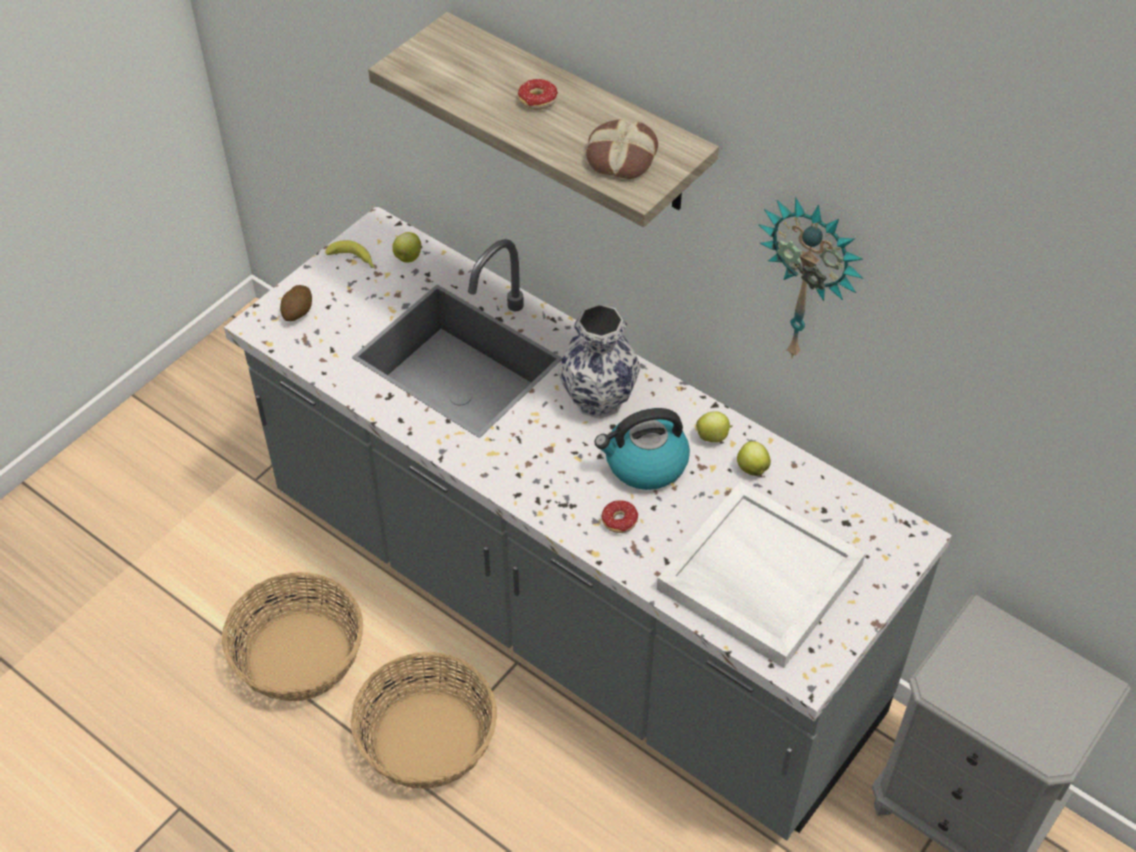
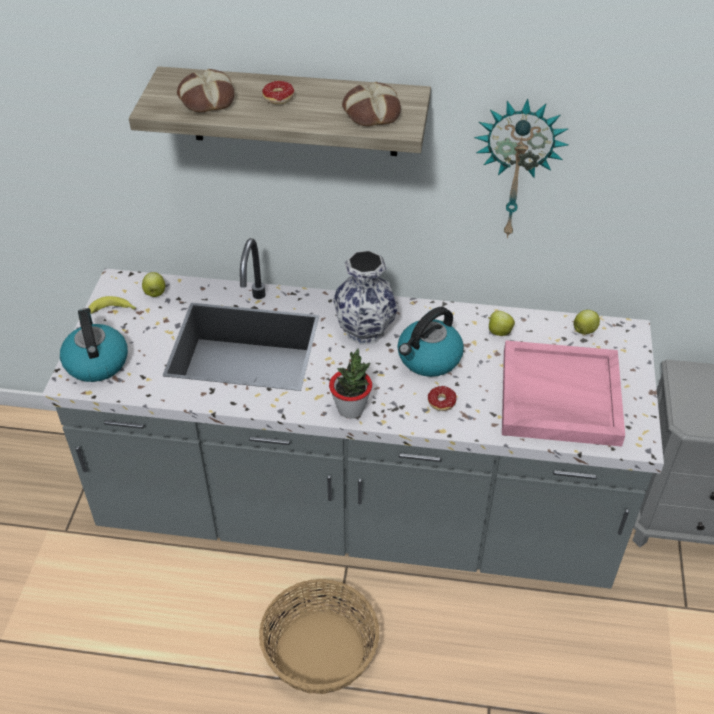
camera: 30 degrees left, 5 degrees down
basket [222,572,363,701] -> none
potato [280,285,312,321] -> kettle [60,308,128,382]
white tray [657,482,866,668] -> pink tray [502,340,625,447]
apple [696,411,733,442] -> apple moved to [573,310,600,334]
none -> bread [177,69,235,113]
none -> potted plant [329,349,372,419]

